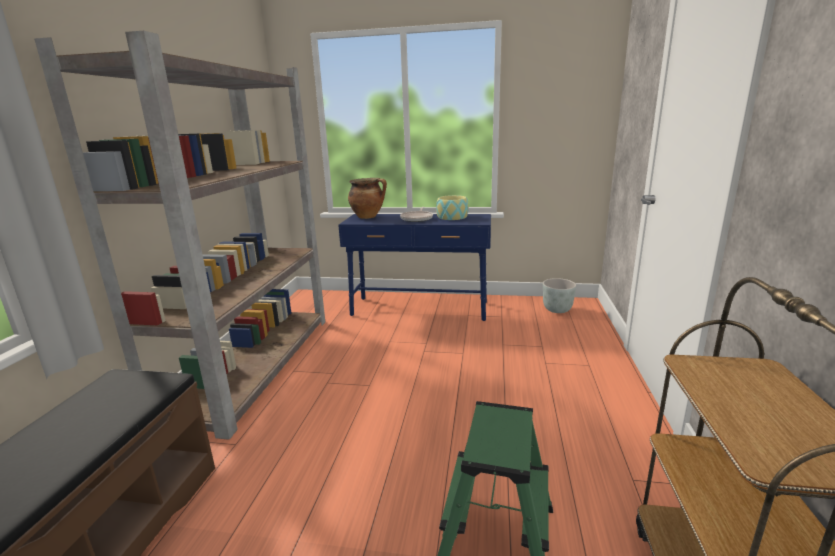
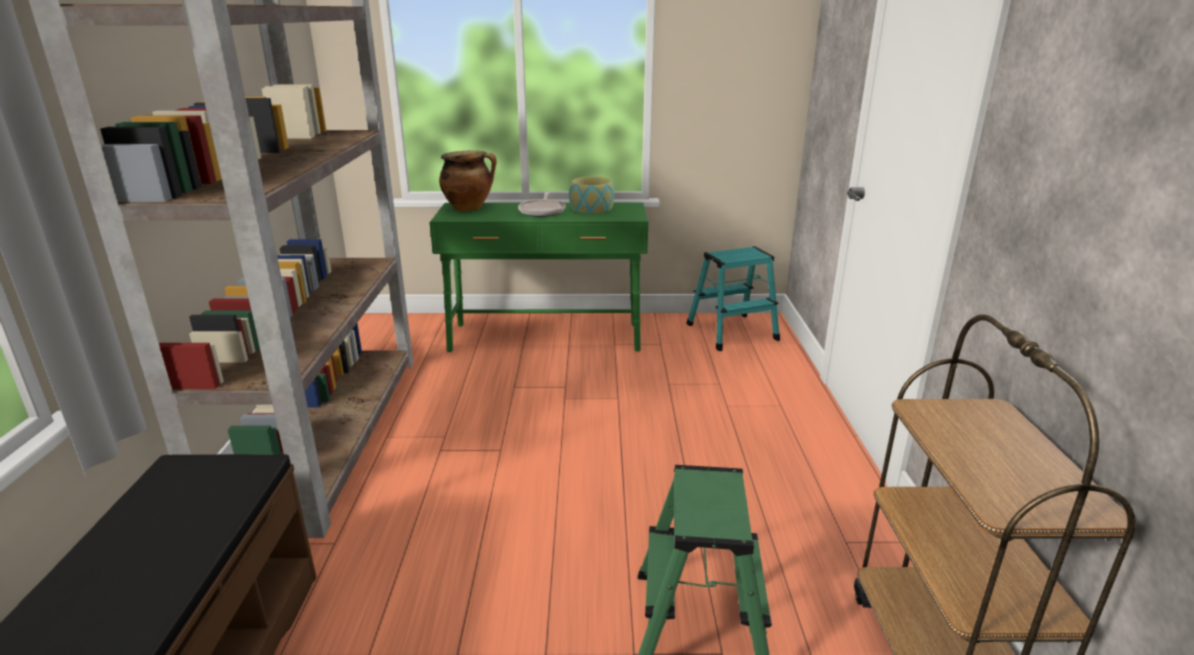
camera: 10 degrees left, 5 degrees up
blue console table [338,214,491,321] -> green console table [429,203,649,352]
grey planter [543,278,576,313] -> turquoise step ladder [686,246,780,351]

